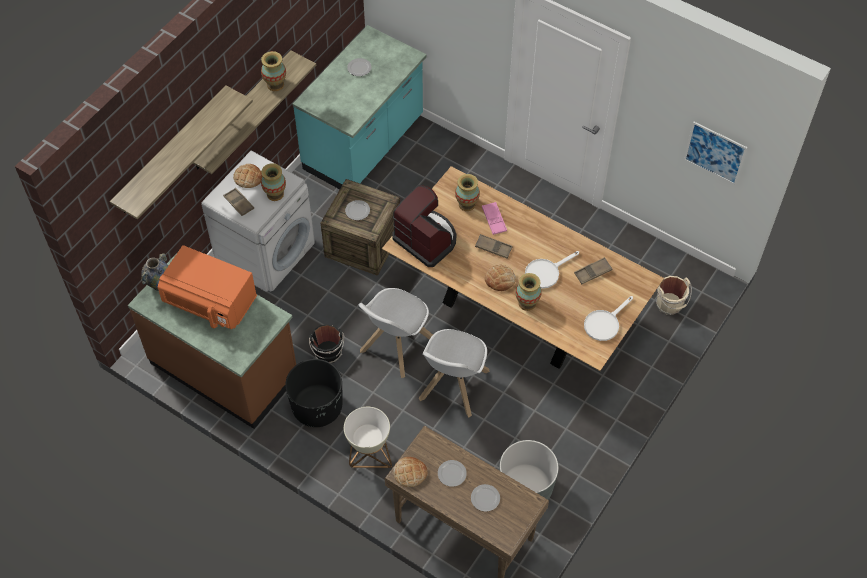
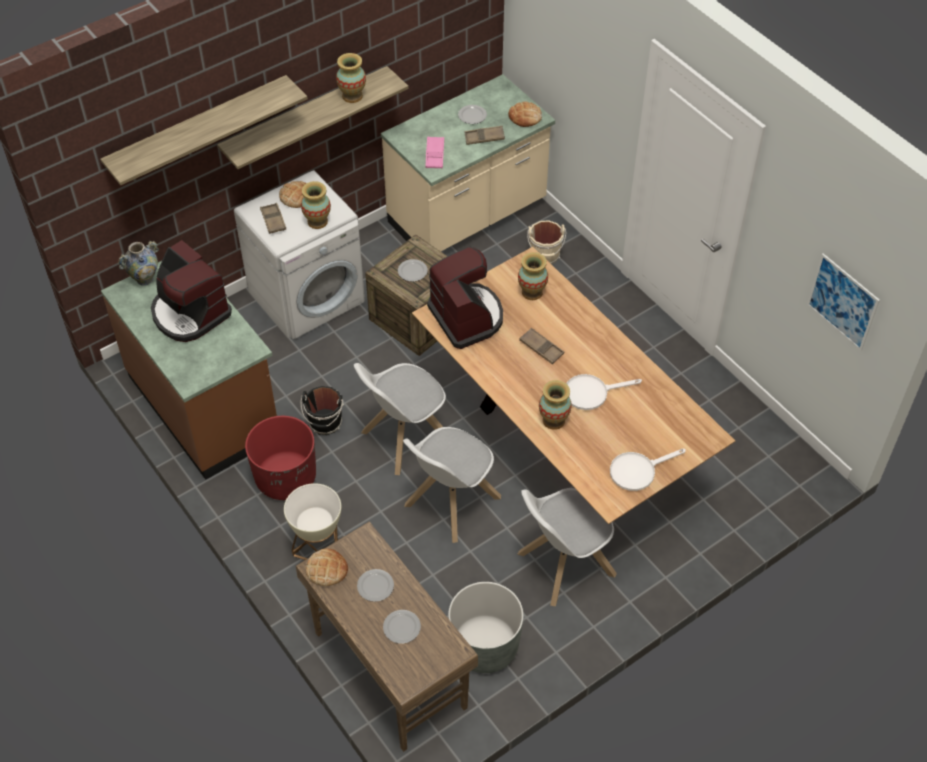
camera: 20 degrees right, 5 degrees down
orange microwave [158,245,257,329] -> coffee machine [151,240,232,342]
black planter [285,359,343,427] -> red planter [245,416,316,500]
turquoise counter [293,25,427,189] -> beige counter [381,74,555,251]
pink tray [482,202,507,235] -> pink tray moved to [425,136,444,168]
bread [485,265,516,291] -> bread moved to [508,102,542,127]
brown tray [574,257,612,284] -> brown tray moved to [464,126,505,145]
beige bucket [656,276,692,315] -> beige bucket moved to [527,220,566,264]
none -> chair [517,488,617,606]

